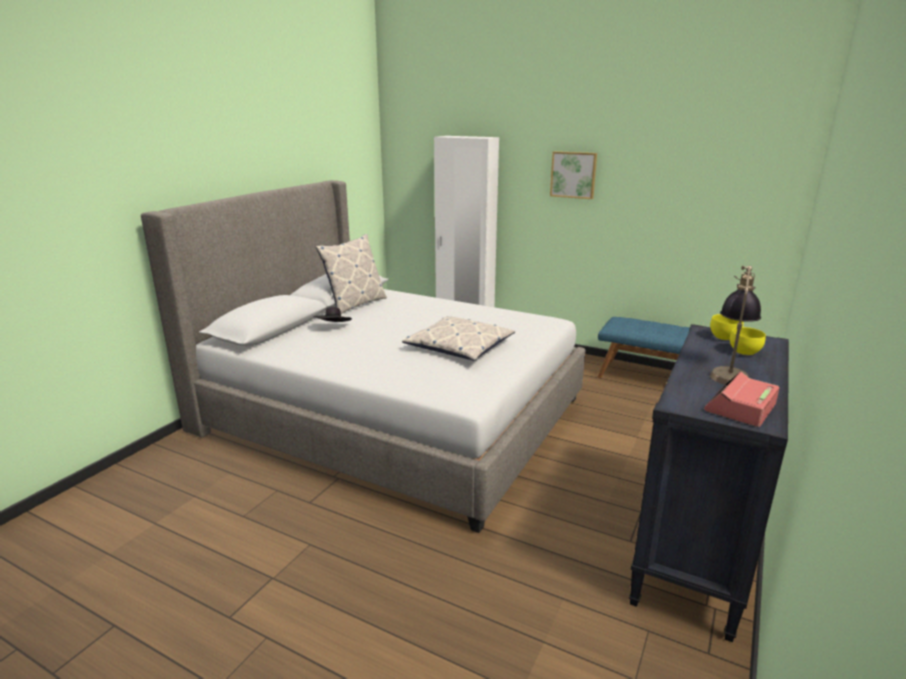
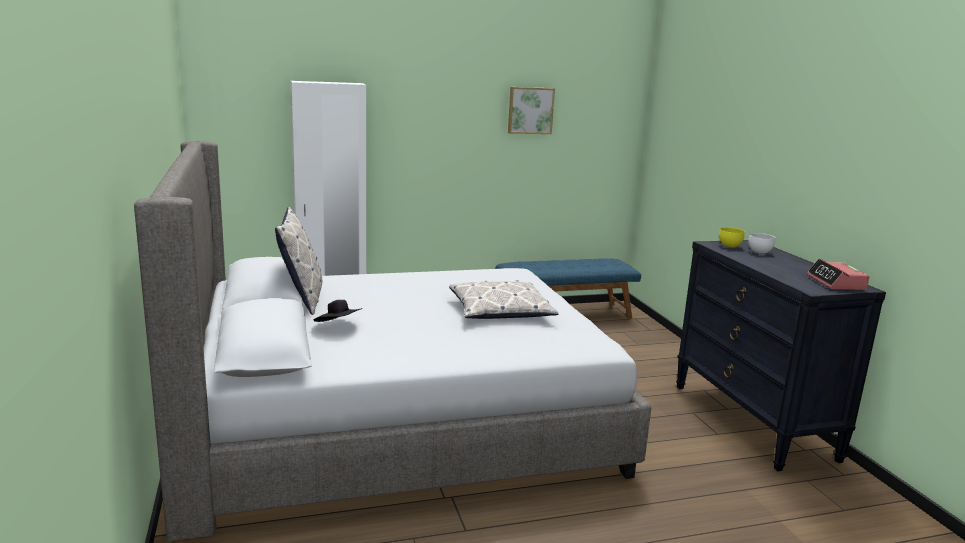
camera: 45 degrees left, 5 degrees down
picture [550,151,597,199] -> picture moved to [508,87,555,134]
table lamp [710,266,761,385] -> none
yellow bowl [730,327,766,356] -> white bowl [748,233,775,254]

